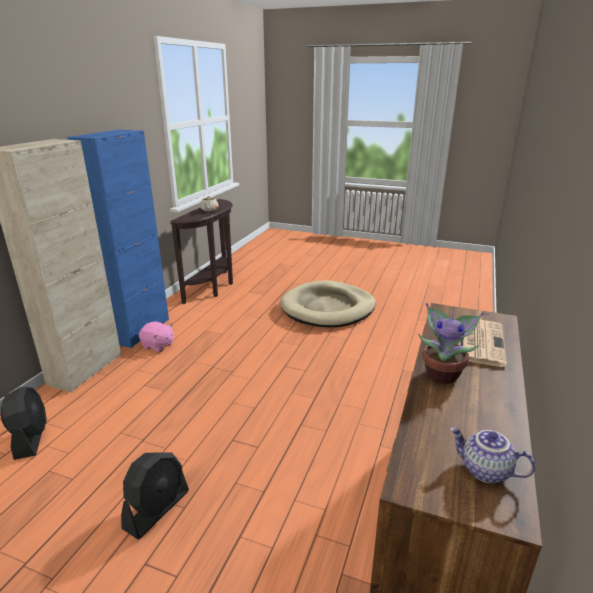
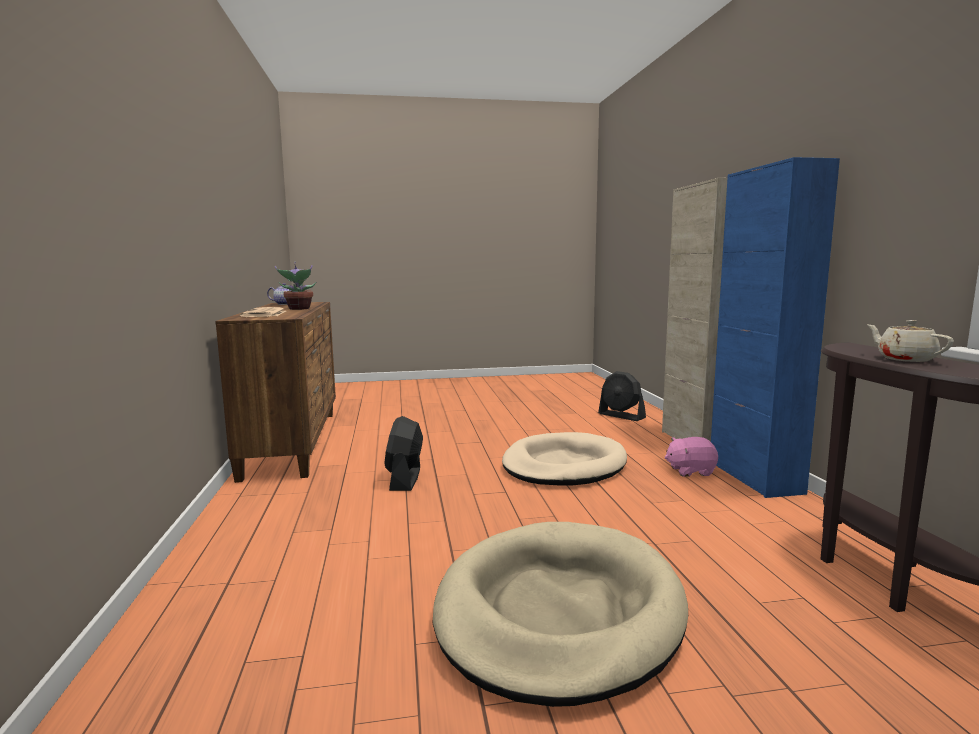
camera: 150 degrees right, 15 degrees down
black fan [121,452,189,539] -> black fan moved to [384,416,423,491]
none -> beige dog bed [502,432,627,485]

